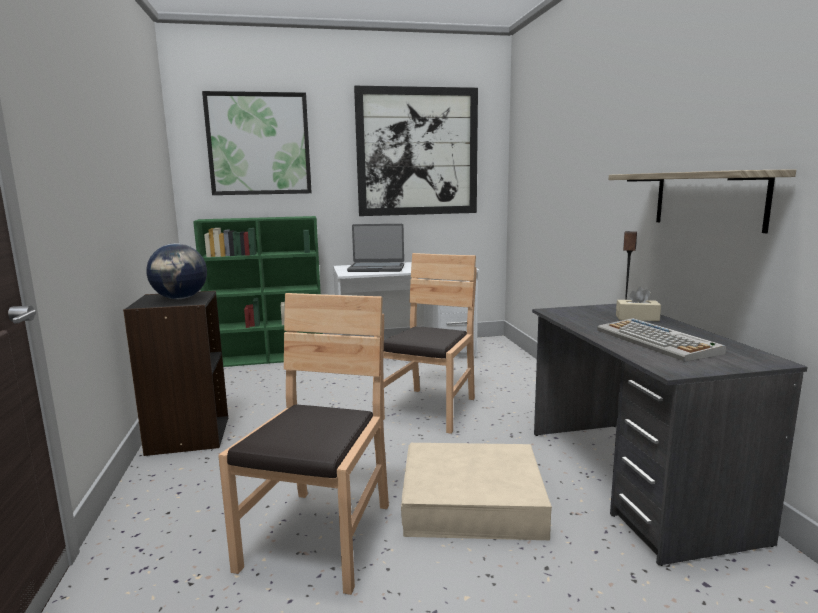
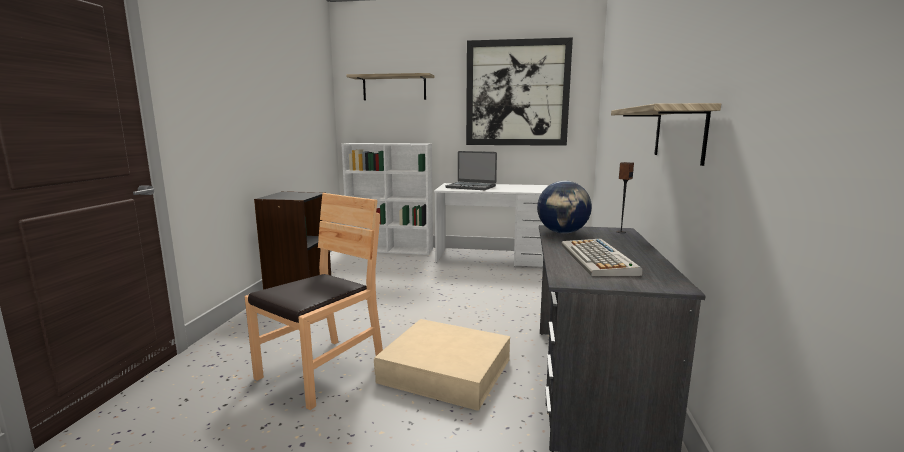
camera: 20 degrees right, 0 degrees up
globe [146,243,207,299] -> globe moved to [537,181,592,234]
green bookcase [193,216,323,367] -> white bookcase [341,143,433,255]
picture [202,91,312,195] -> shelf [346,73,434,100]
brown chair [383,253,477,434] -> none
beige tissue box [616,287,661,321] -> none

